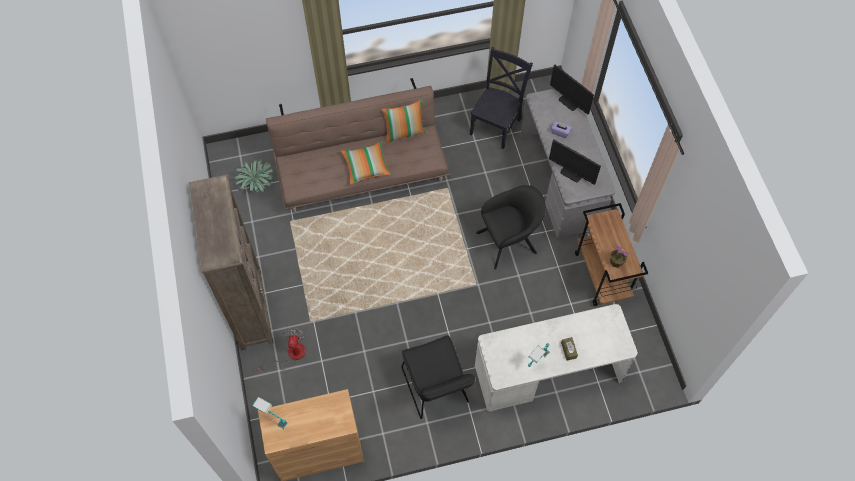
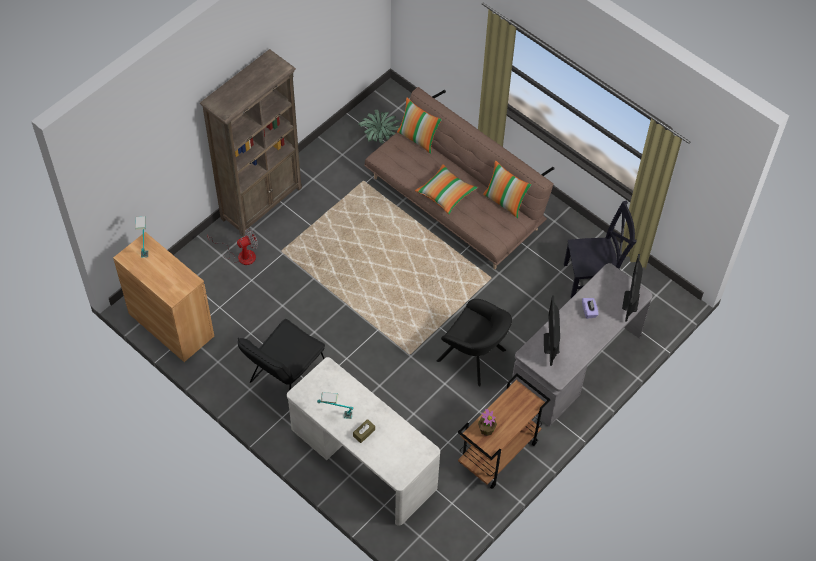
camera: 55 degrees right, 5 degrees down
none -> pillow [397,98,442,154]

